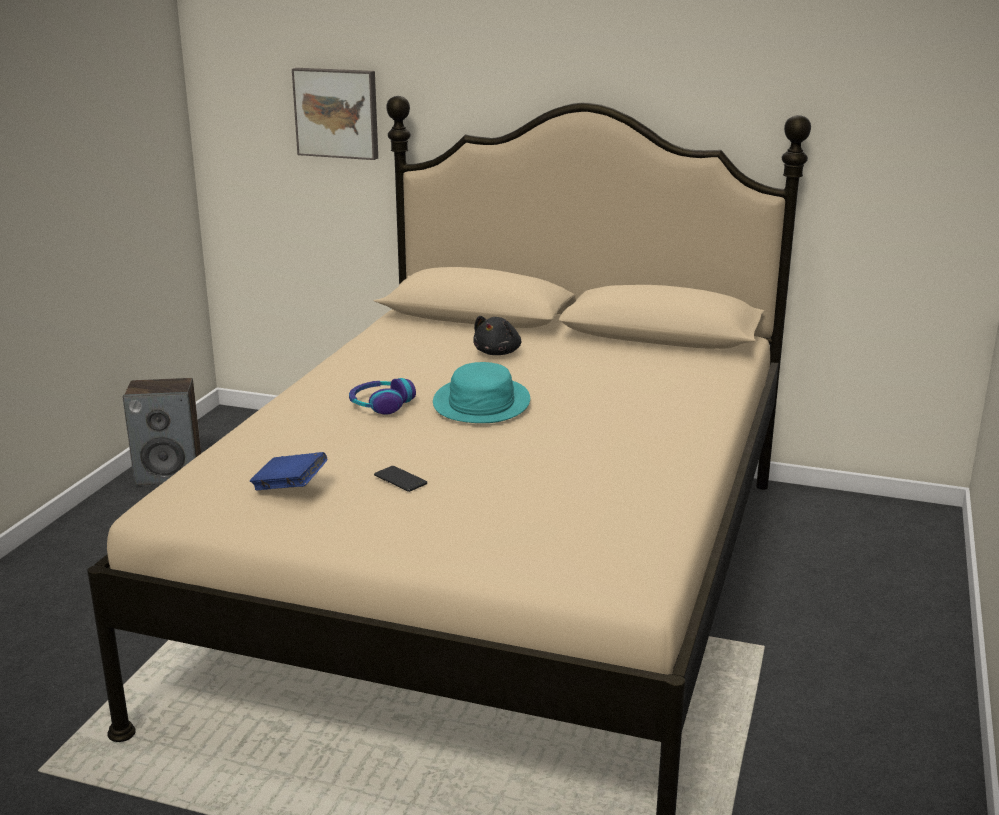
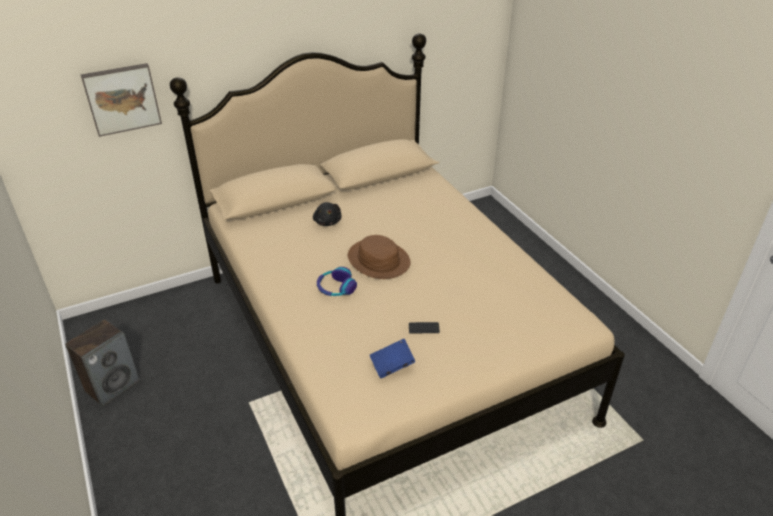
camera: 45 degrees left, 15 degrees up
turquoise hat [433,362,530,423] -> brown hat [348,235,411,279]

